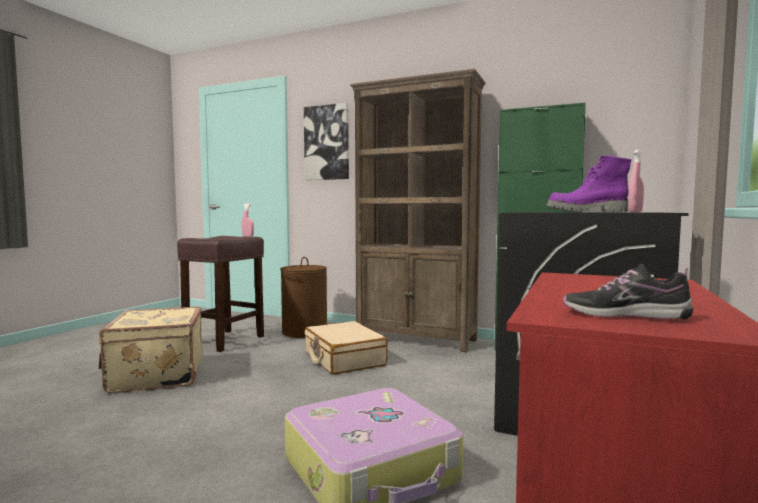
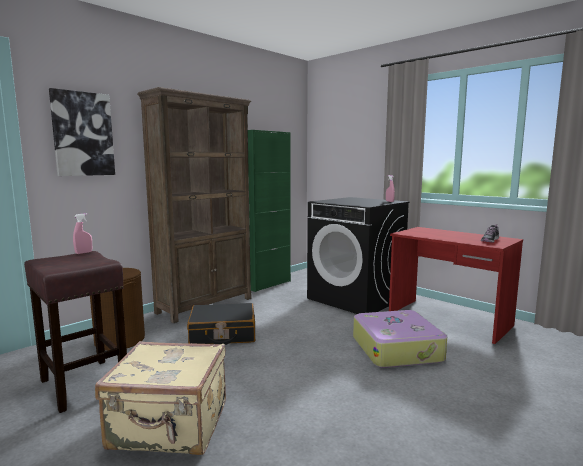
camera: 70 degrees left, 5 degrees up
beige suitcase [305,321,388,375] -> black suitcase [187,303,255,345]
purple boot [546,155,631,212] -> none

